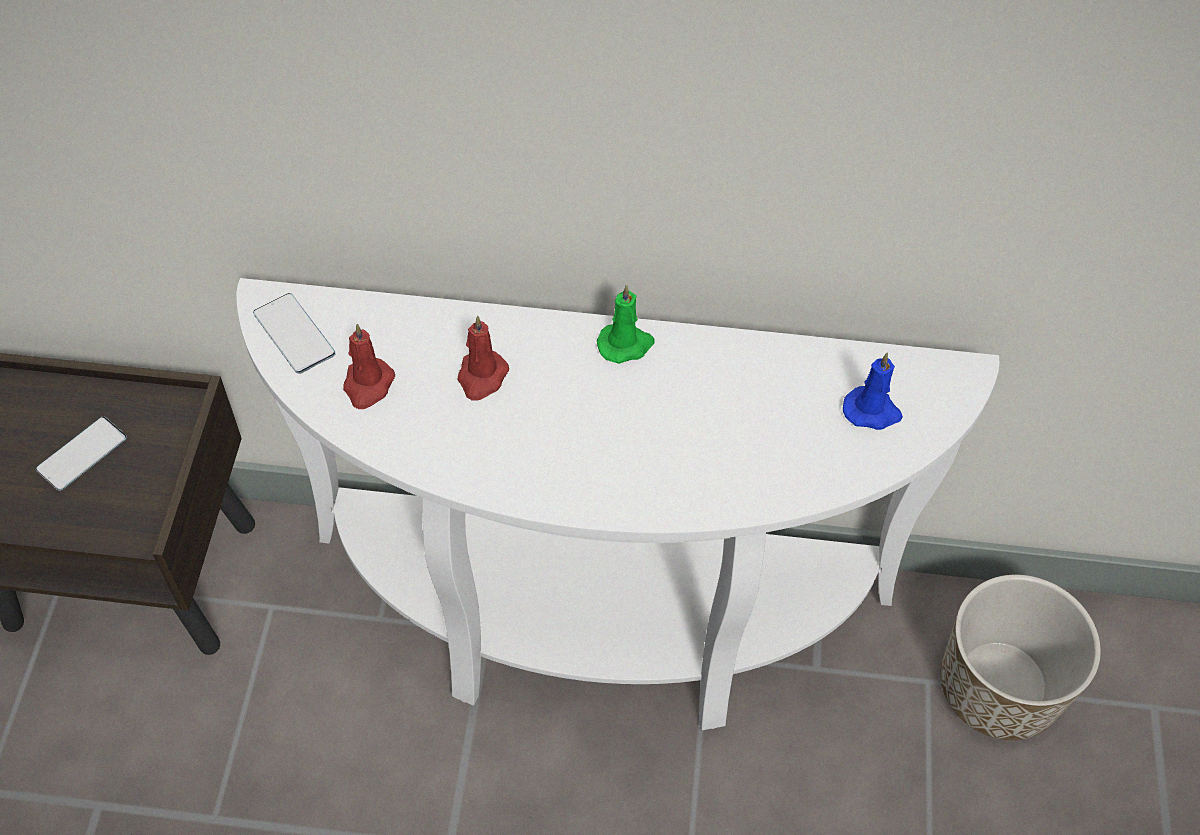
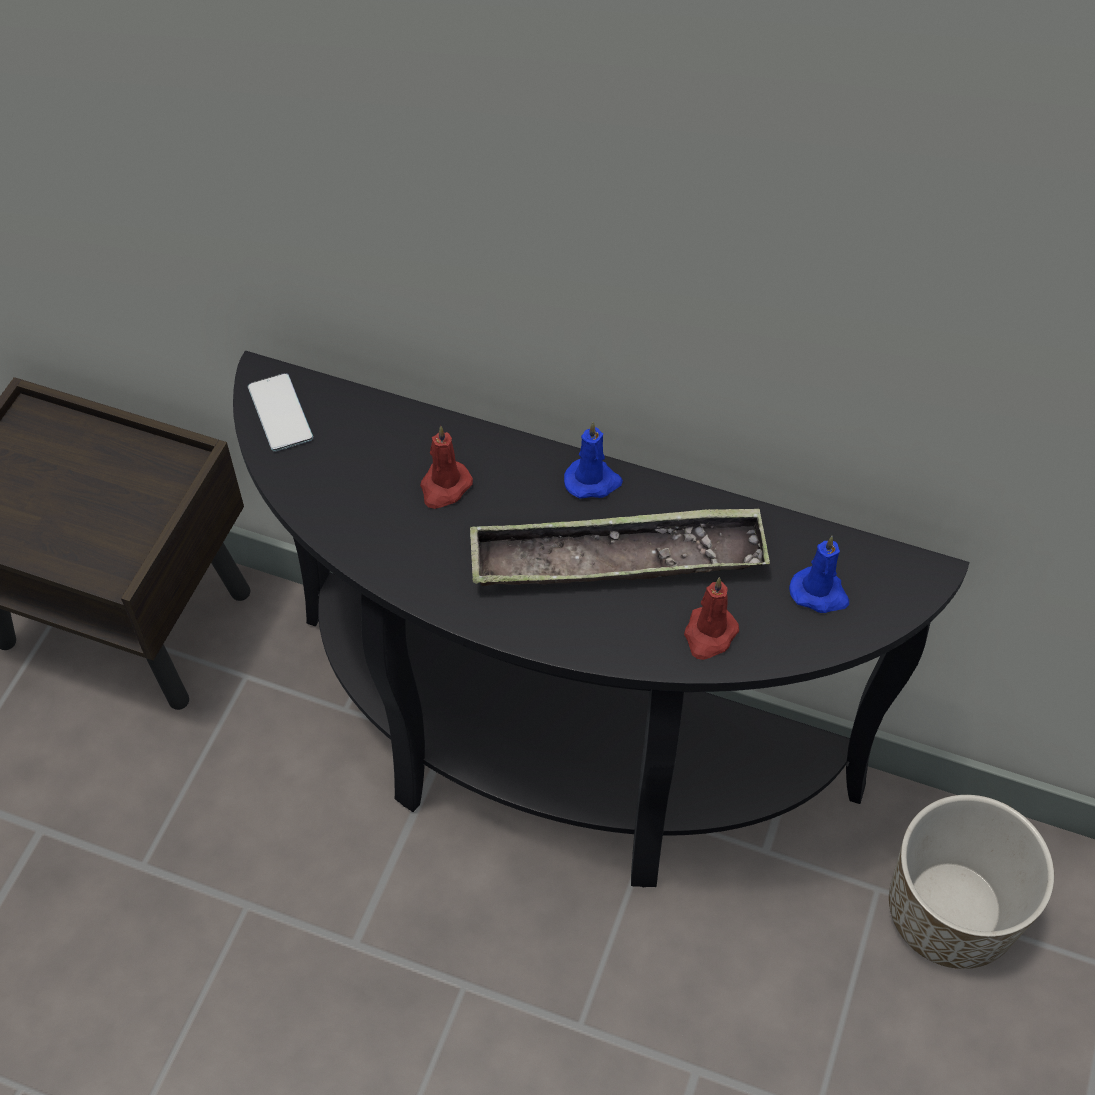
camera: 15 degrees right, 0 degrees up
phone [36,416,127,491] -> none
white console table [236,278,1000,730] -> black console table [233,351,969,887]
red candle [343,324,395,409] -> red candle moved to [684,577,739,660]
green candle [597,285,654,364] -> blue candle [564,422,623,499]
none -> tray [470,508,770,586]

